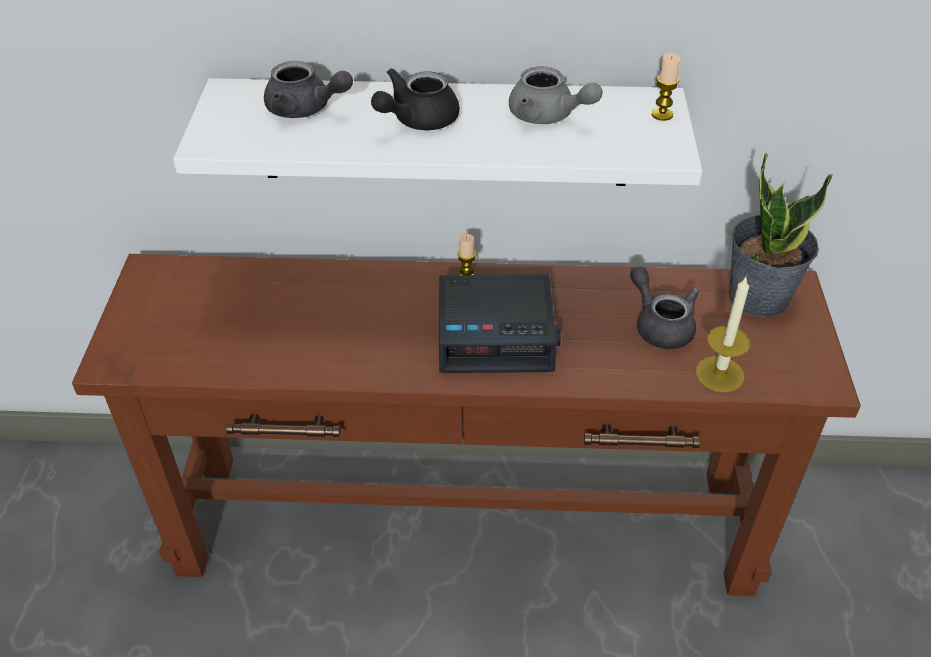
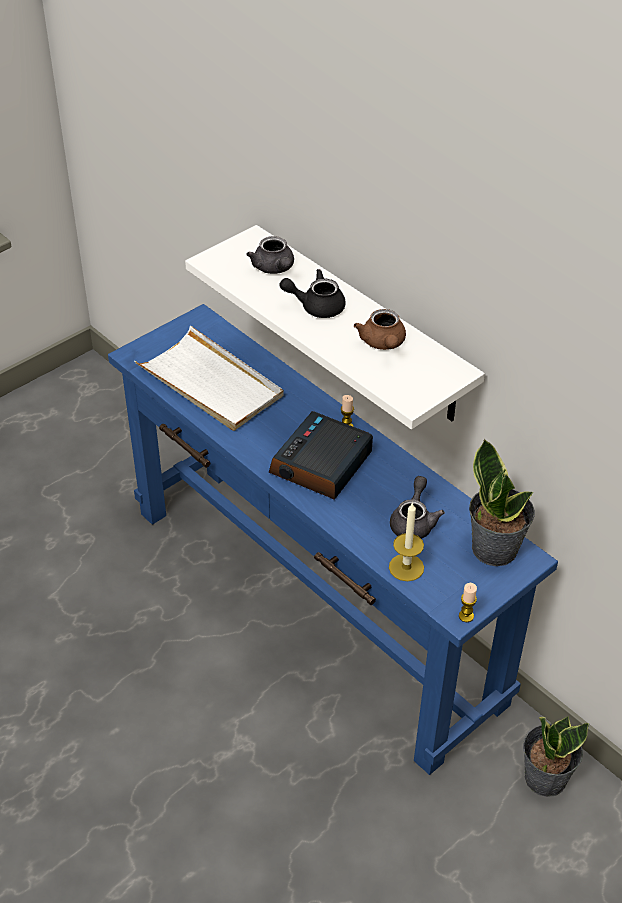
camera: 45 degrees right, 0 degrees up
brown console table [72,254,861,596] -> blue console table [108,304,558,775]
alarm clock [439,274,561,373] -> alarm clock turned 75 degrees clockwise [269,411,373,500]
grey teapot [509,66,603,124] -> brown teapot [354,309,406,350]
candle [652,53,681,121] -> candle moved to [459,583,477,622]
none -> white tray [134,326,284,431]
none -> potted plant [523,716,590,797]

